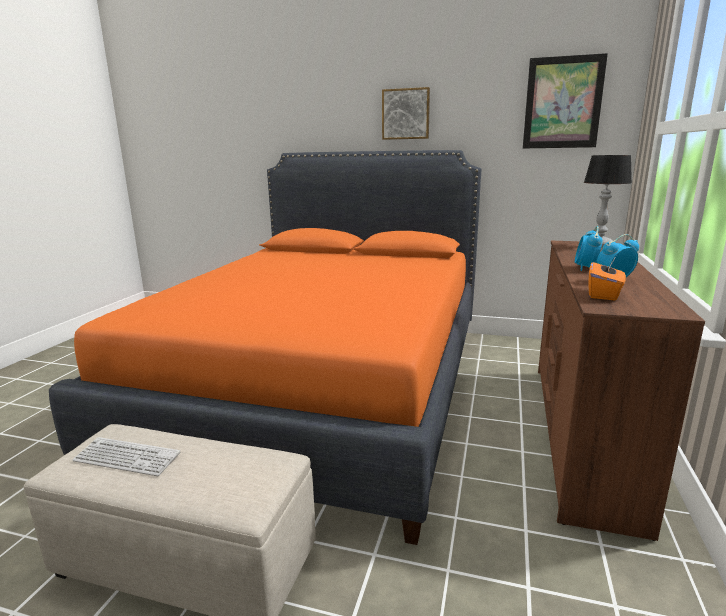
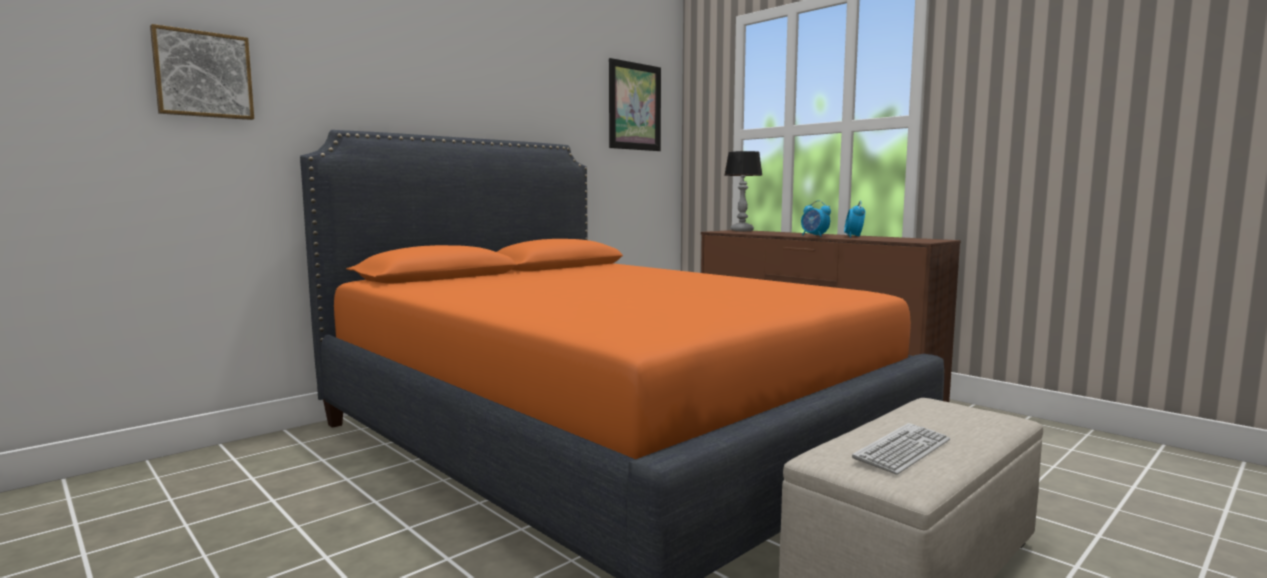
camera: 60 degrees left, 10 degrees down
picture [382,87,430,140] -> picture moved to [150,24,254,120]
orange tissue box [588,256,626,300] -> none

